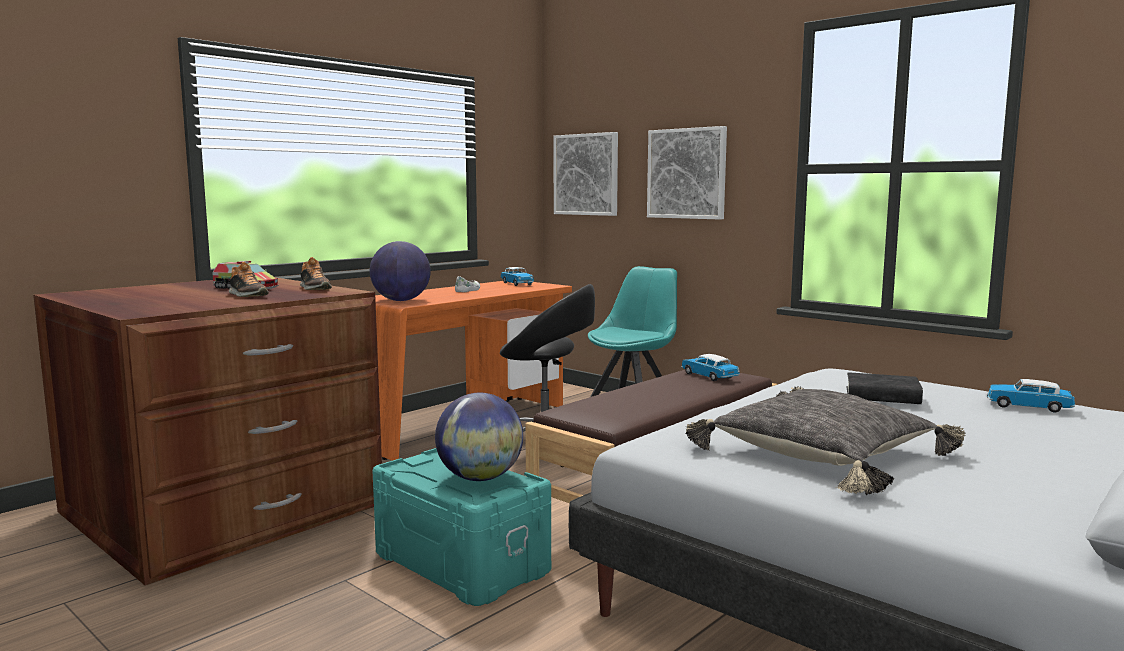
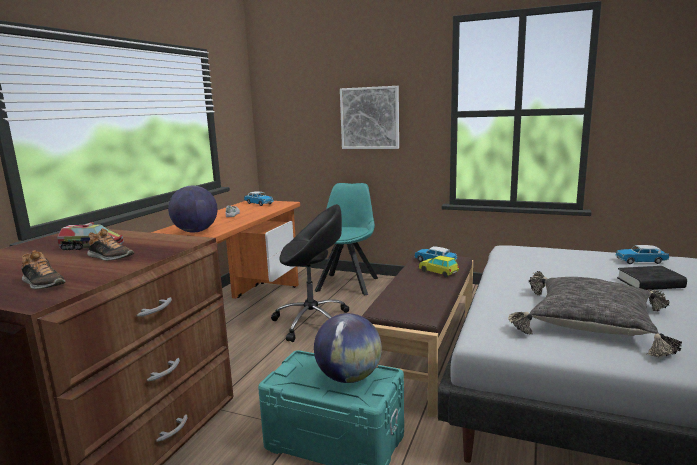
camera: 20 degrees left, 5 degrees up
shoe [300,257,332,290] -> shoe moved to [21,250,66,289]
picture [554,132,618,216] -> none
black book [846,372,923,404] -> black book moved to [617,266,687,290]
none -> toy car [419,256,459,277]

